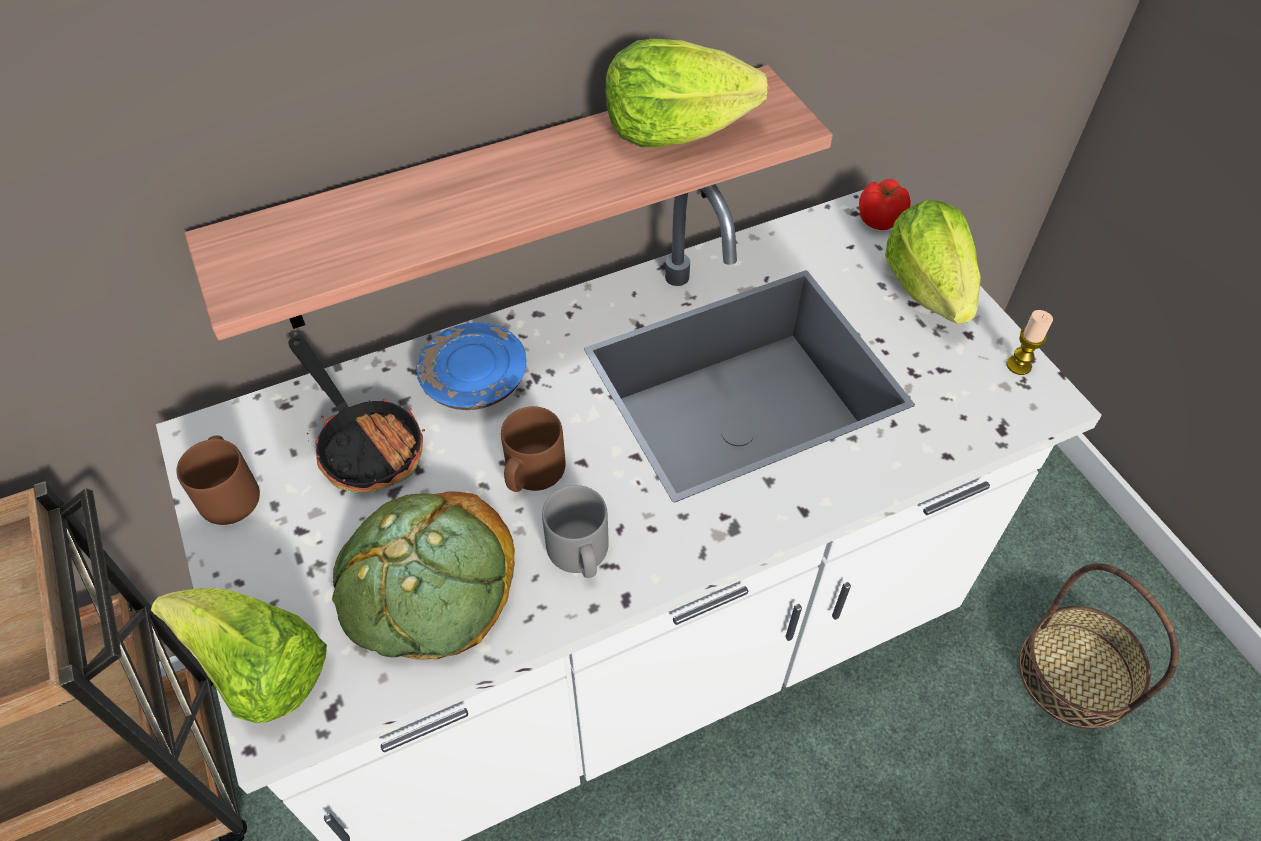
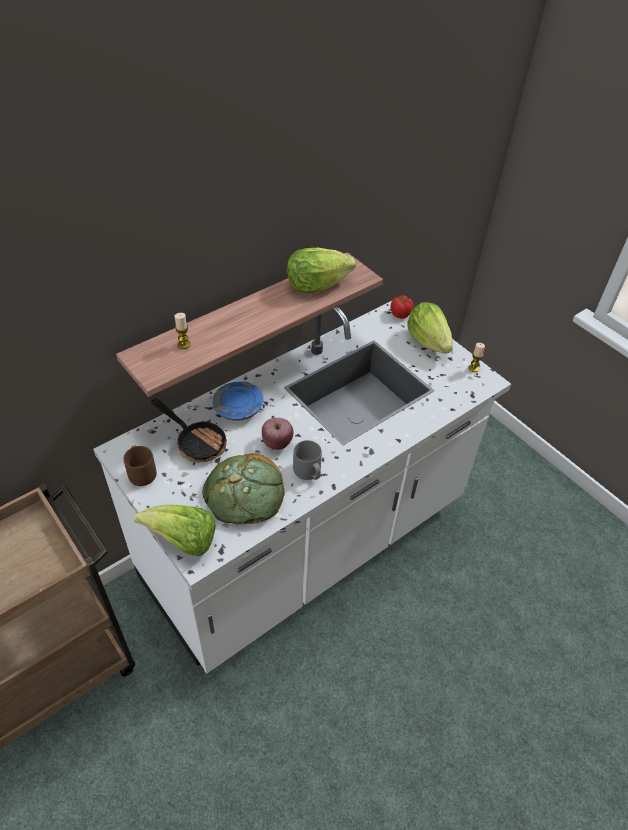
camera: 15 degrees left, 5 degrees down
brown mug [501,406,566,492] -> apple [262,418,293,450]
basket [1019,563,1179,729] -> none
none -> candle [175,313,191,349]

